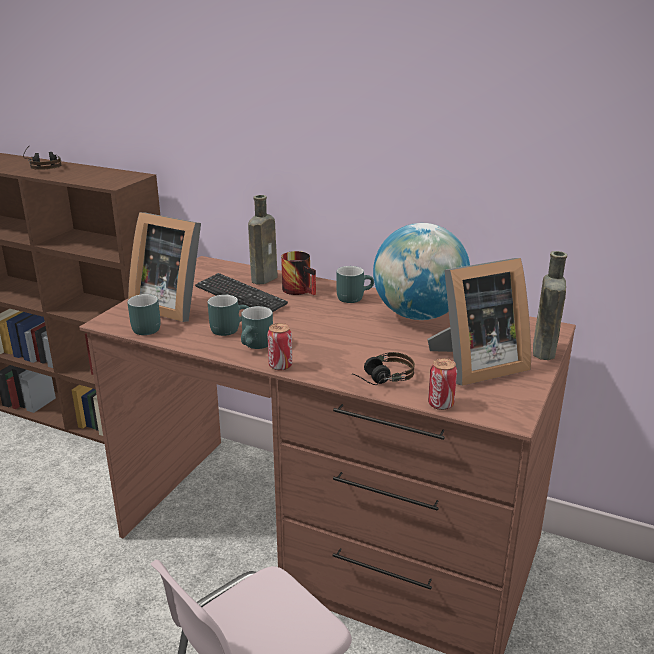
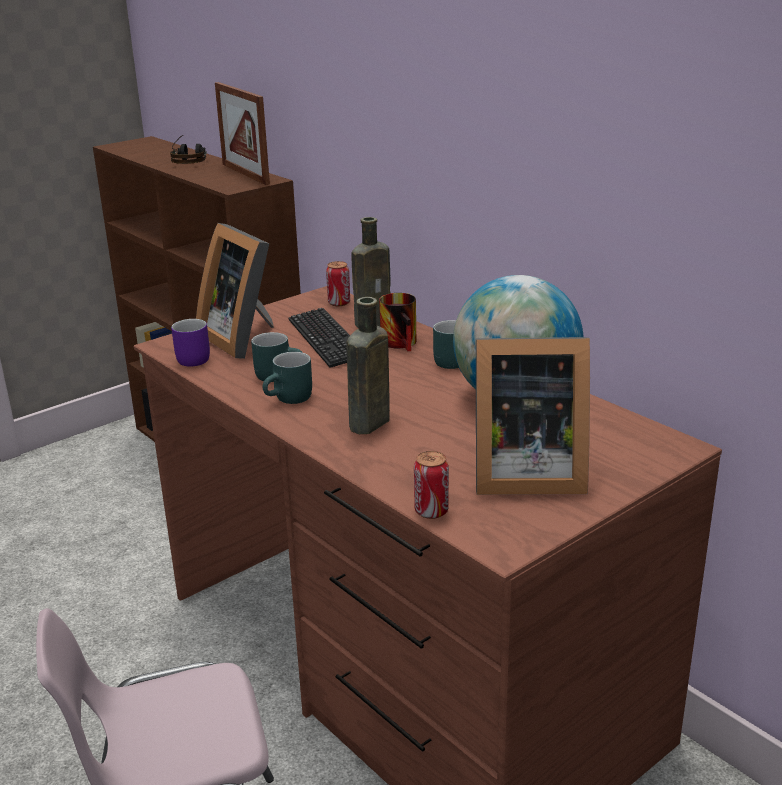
camera: 25 degrees right, 0 degrees up
turquoise mug [127,294,161,335] -> purple mug [171,319,210,367]
can [267,323,292,370] -> can moved to [326,261,350,306]
headphones [352,352,415,385] -> none
brown bottle [533,251,567,360] -> brown bottle moved to [347,297,390,434]
none -> picture frame [215,82,270,185]

